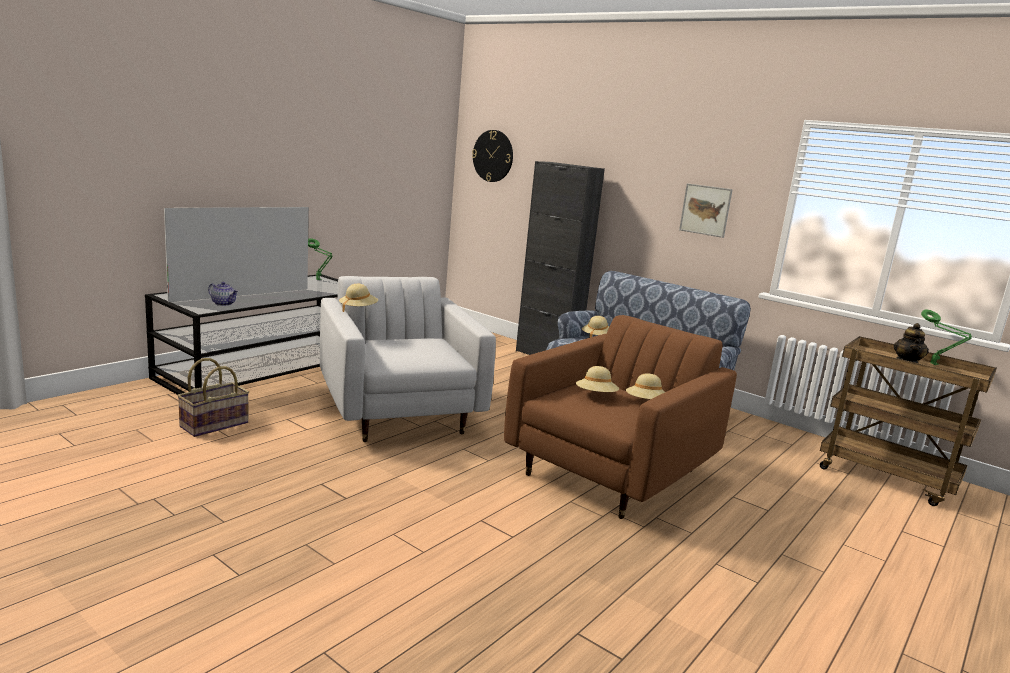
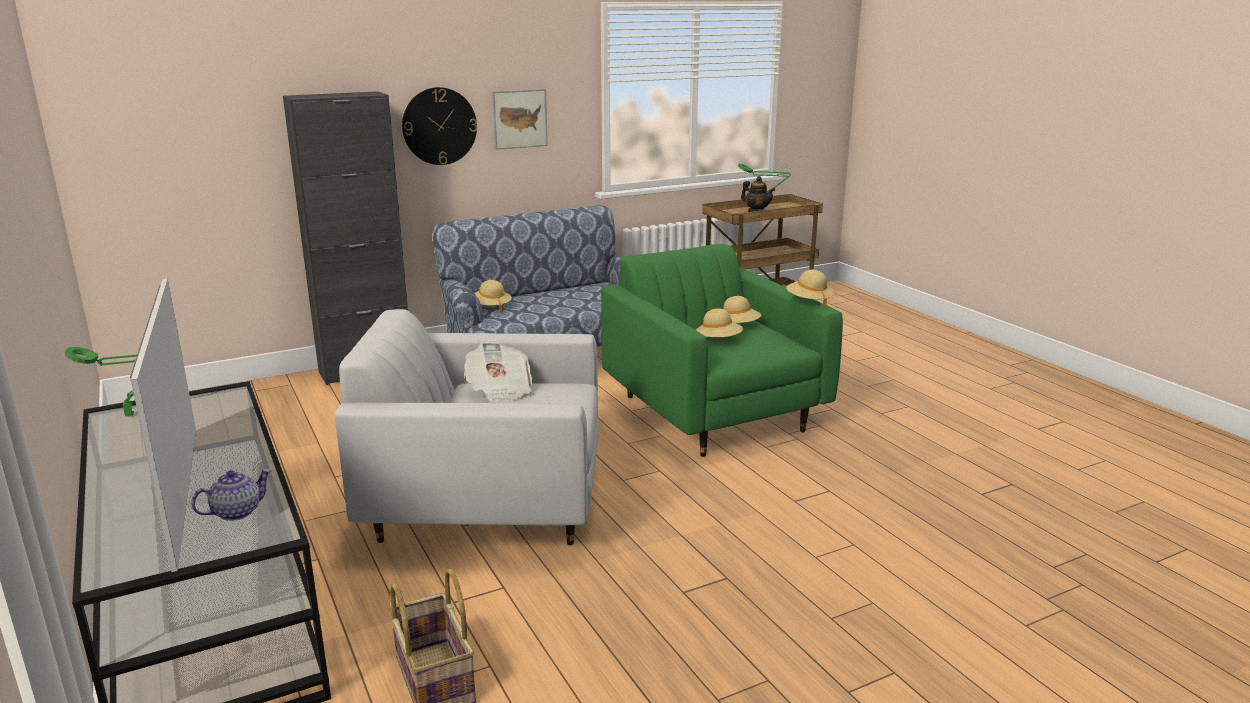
camera: 65 degrees left, 5 degrees up
beige hat [339,284,378,312] -> beige hat moved to [786,270,834,308]
wall clock [472,130,513,182] -> wall clock moved to [402,87,477,165]
brown armchair [504,315,737,519] -> green armchair [601,244,843,457]
none -> newspaper [464,341,532,403]

